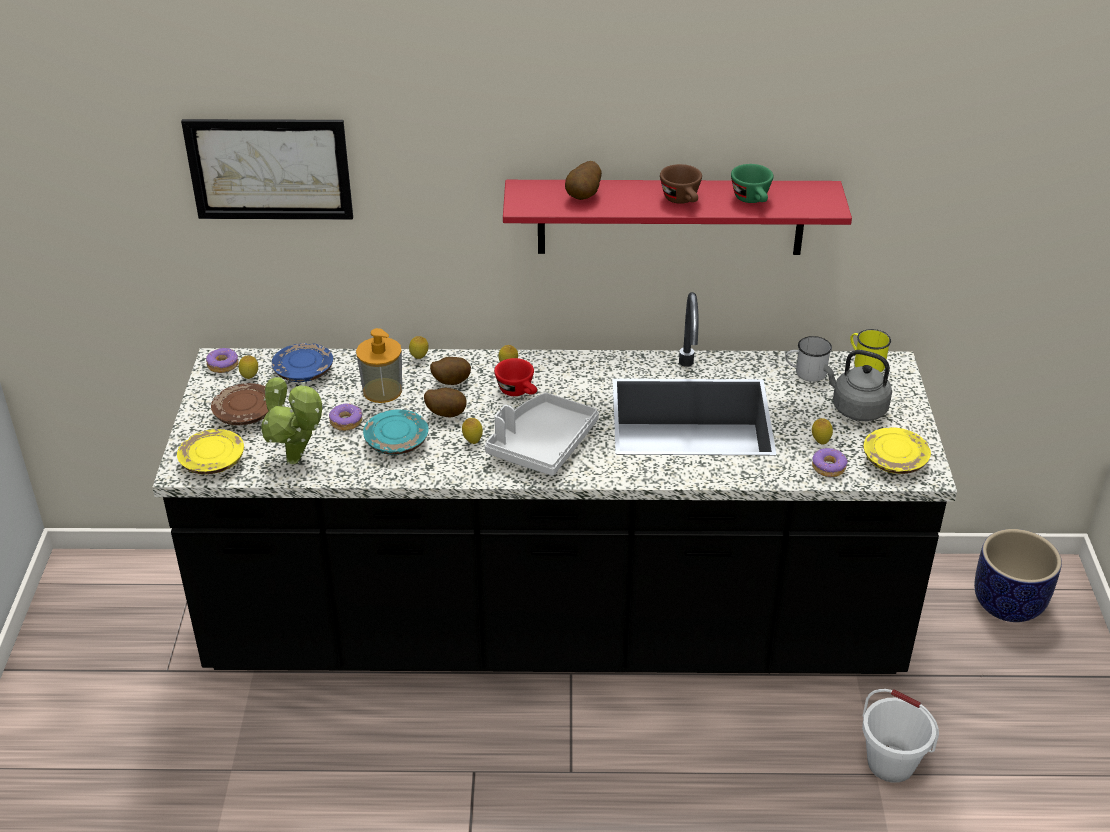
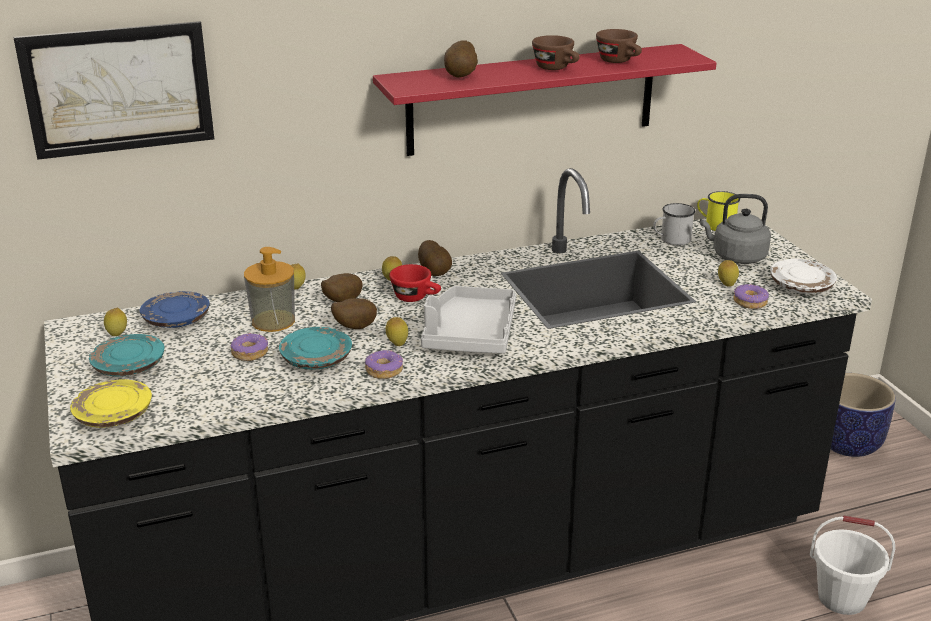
camera: 20 degrees left, 10 degrees down
donut [206,348,239,373] -> donut moved to [365,350,403,379]
brown plate [211,383,269,425] -> turquoise plate [89,334,165,377]
potted plant [261,375,322,464] -> none
green cup [731,164,773,203] -> brown cup [596,29,642,63]
yellow plate [864,428,931,474] -> white plate [770,259,837,294]
none -> potato [418,240,452,276]

